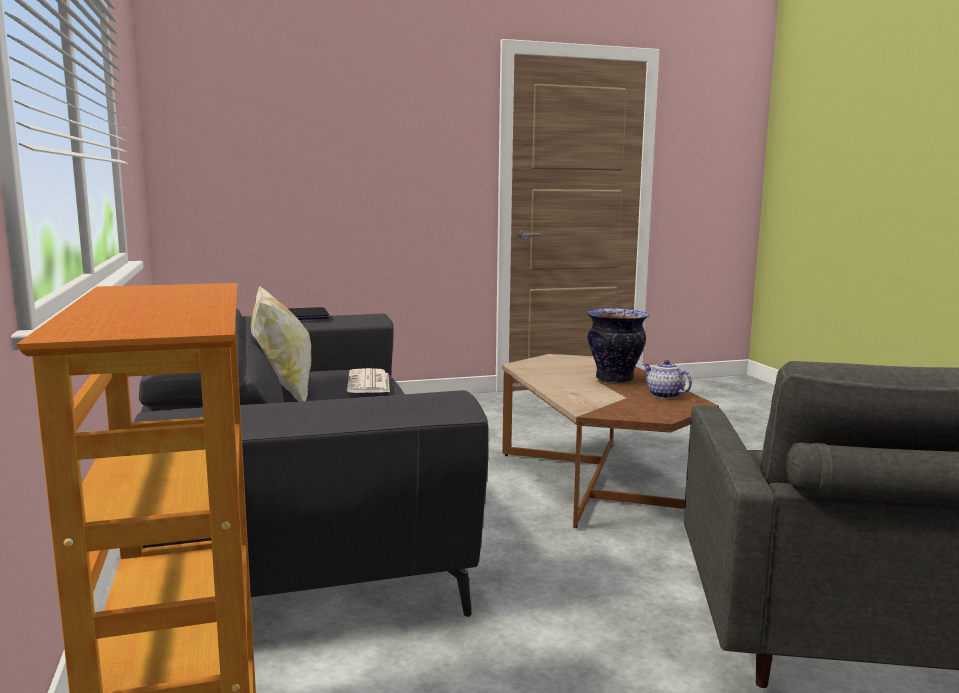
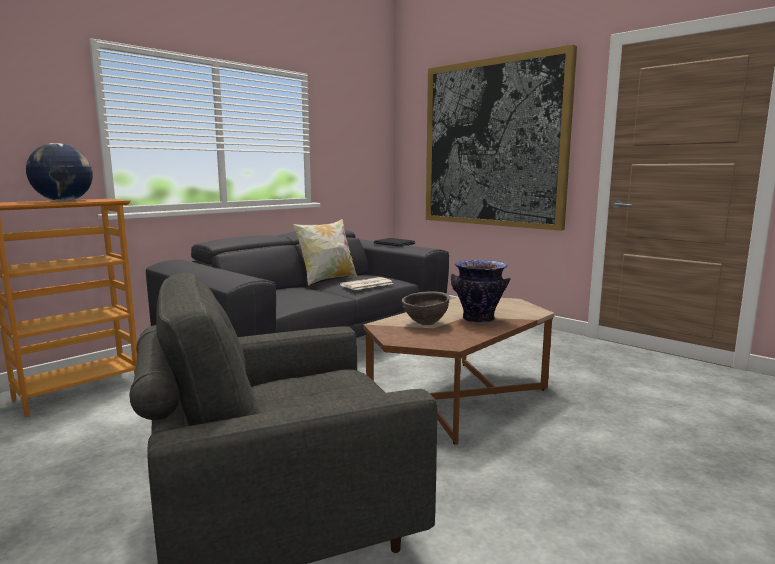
camera: 60 degrees right, 0 degrees up
teapot [643,360,692,399] -> none
none -> globe [26,143,93,201]
none -> brown bowl [402,291,450,325]
none -> picture [426,45,577,231]

